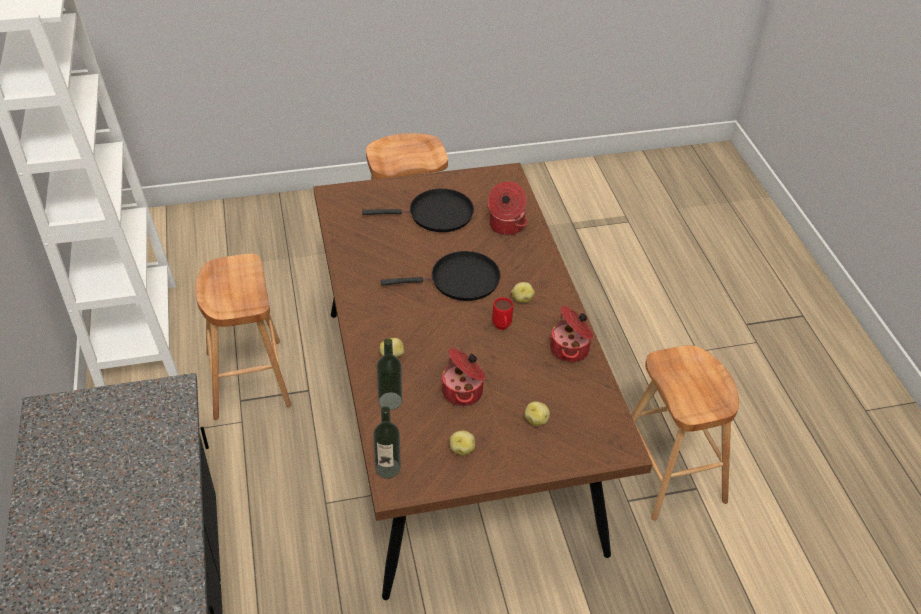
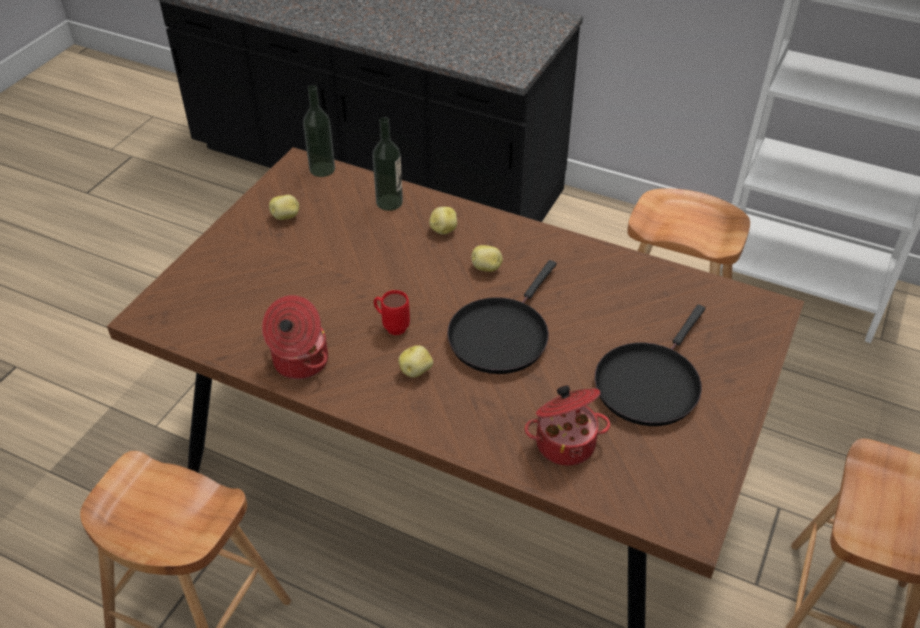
camera: 130 degrees right, 0 degrees up
cooking pot [440,348,486,406] -> none
potato [525,401,550,426] -> potato moved to [471,245,503,272]

